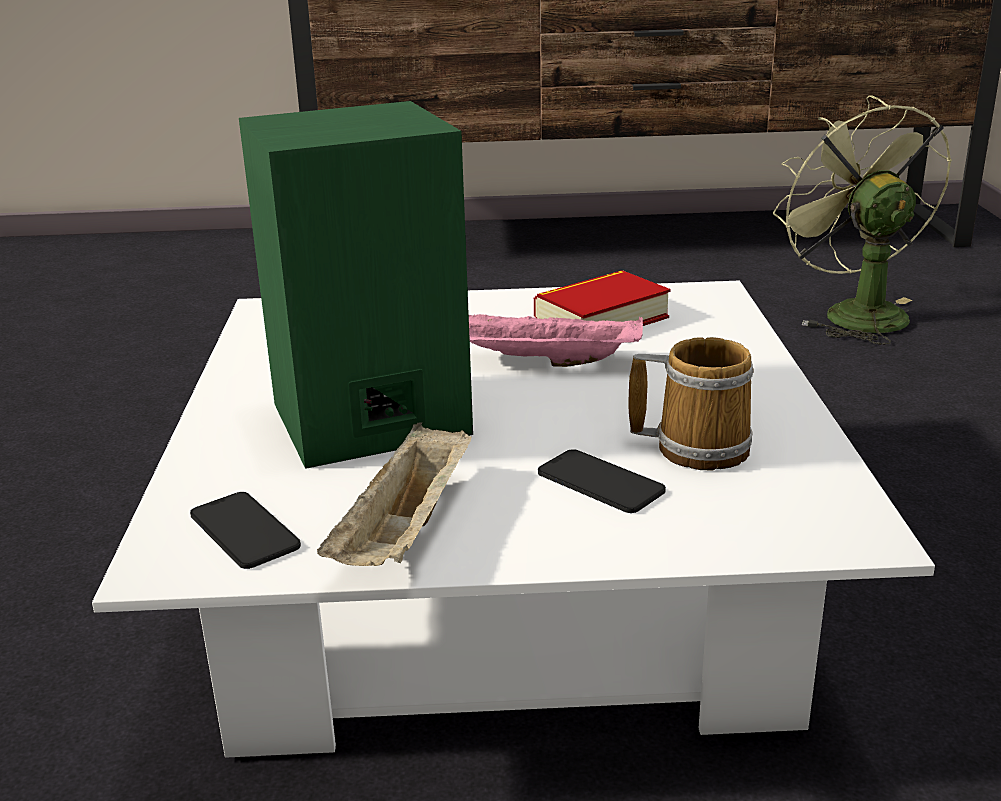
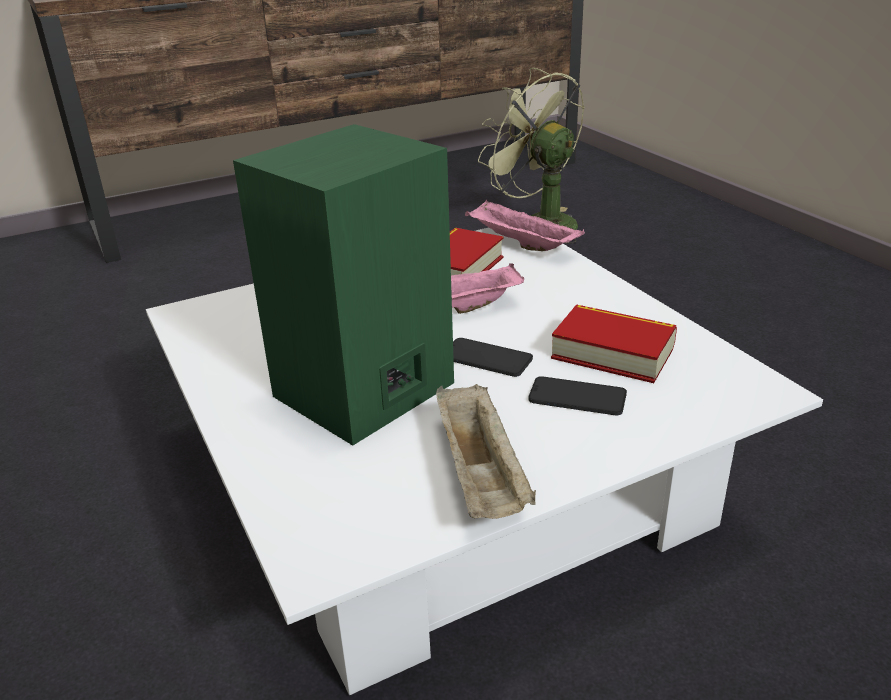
camera: 25 degrees left, 5 degrees up
phone [190,492,301,569] -> phone moved to [453,338,533,377]
mug [628,337,754,471] -> book [551,304,677,383]
none -> pink tray [465,199,585,251]

